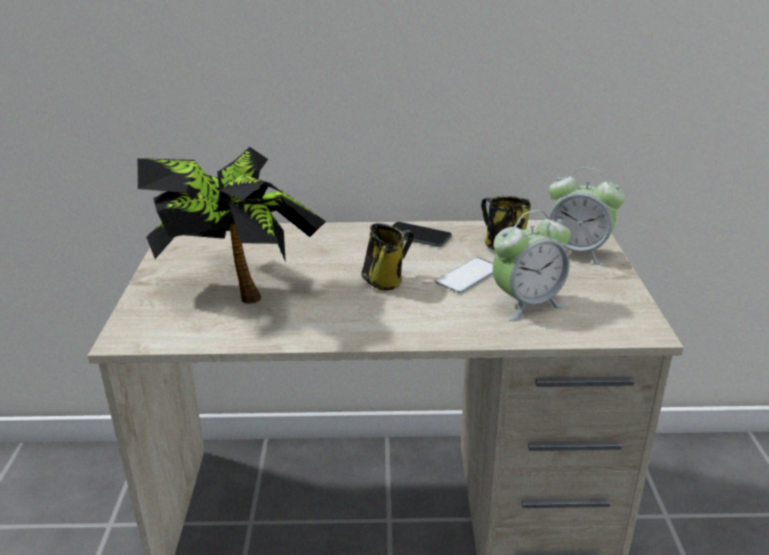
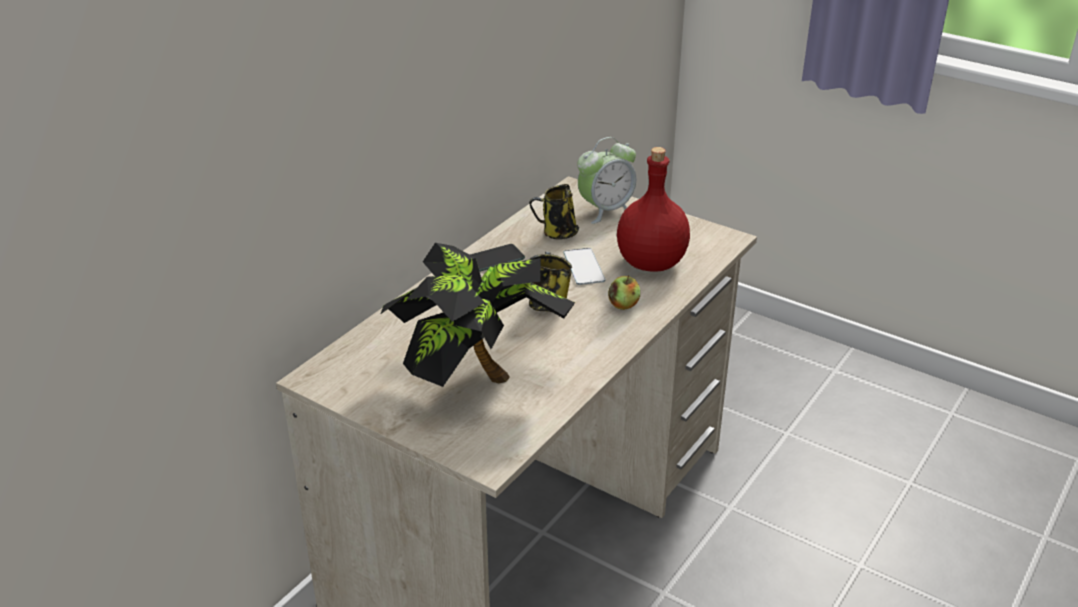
camera: 55 degrees left, 5 degrees up
alarm clock [493,210,570,321] -> red bottle [617,147,690,272]
none -> apple [608,275,640,310]

